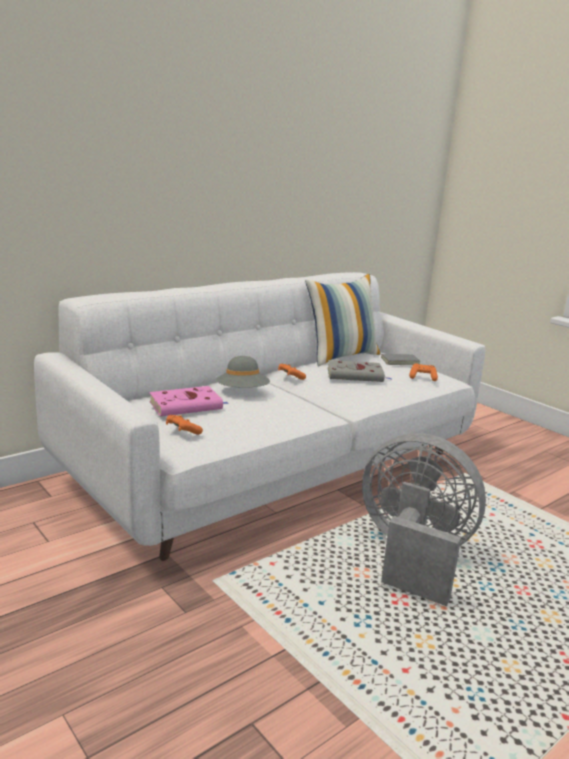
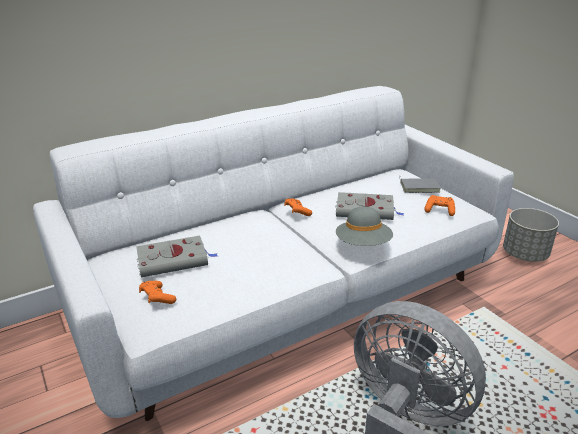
camera: 10 degrees right, 10 degrees up
pink book [149,386,229,416] -> grey book [136,236,218,277]
grey hat [216,356,270,388] -> grey hat moved to [336,206,393,246]
pillow [305,274,380,366] -> none
none -> grey planter [503,208,559,262]

